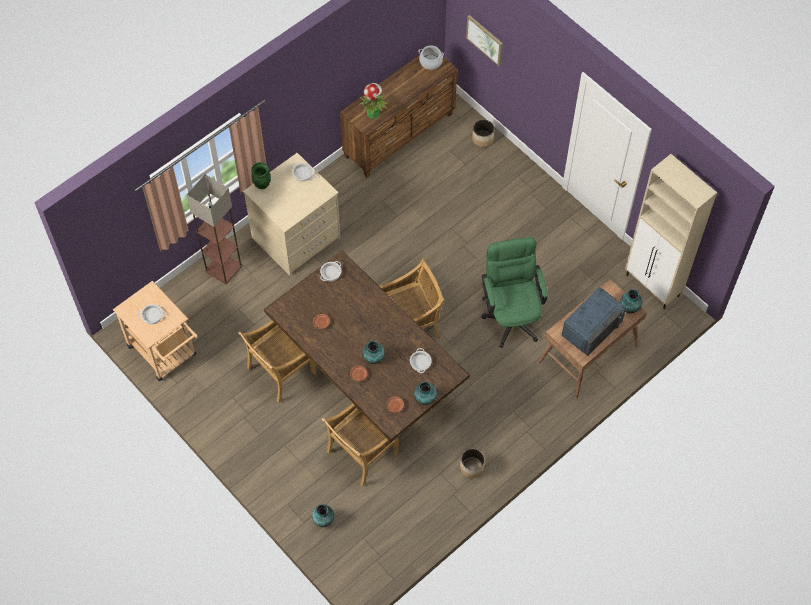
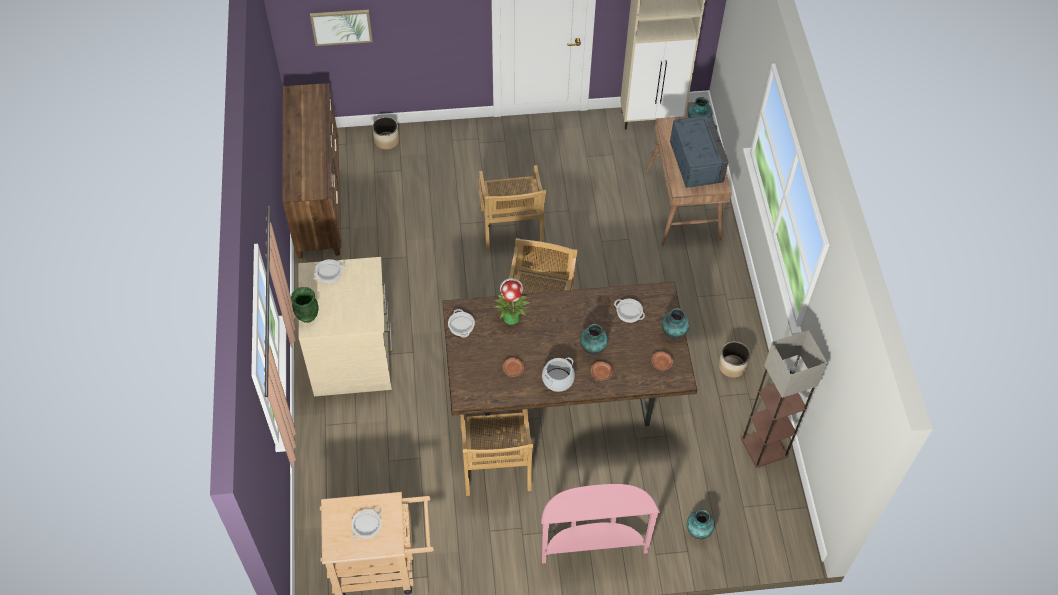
camera: 55 degrees left, 5 degrees down
floor lamp [187,174,243,284] -> floor lamp moved to [741,330,827,468]
beige chair [322,404,399,487] -> beige chair moved to [479,165,546,252]
potted plant [360,83,388,119] -> potted plant moved to [494,278,530,324]
cooking pot [419,45,444,70] -> cooking pot moved to [542,357,575,392]
green office chair [482,237,548,348] -> none
none -> pink console table [541,484,660,564]

